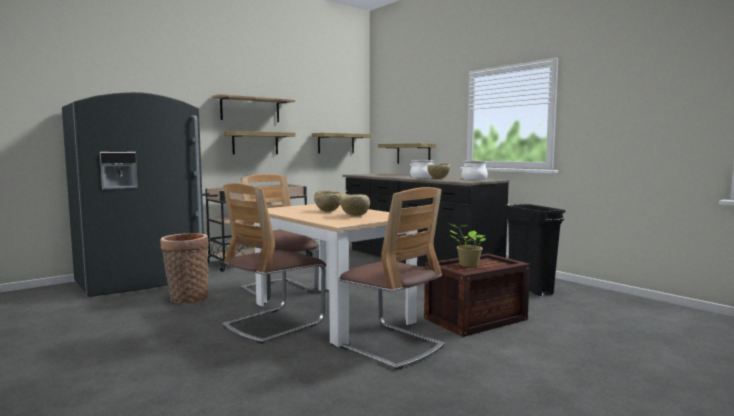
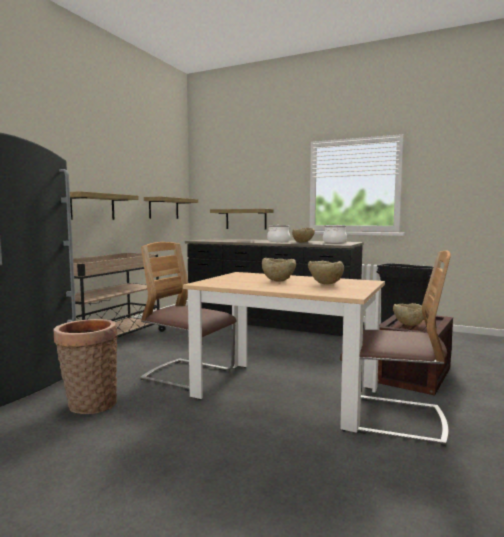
camera: 25 degrees left, 0 degrees up
shelf [212,94,295,122] -> none
chair [222,183,326,344] -> none
potted plant [449,223,486,267] -> beige bowl [393,303,424,326]

